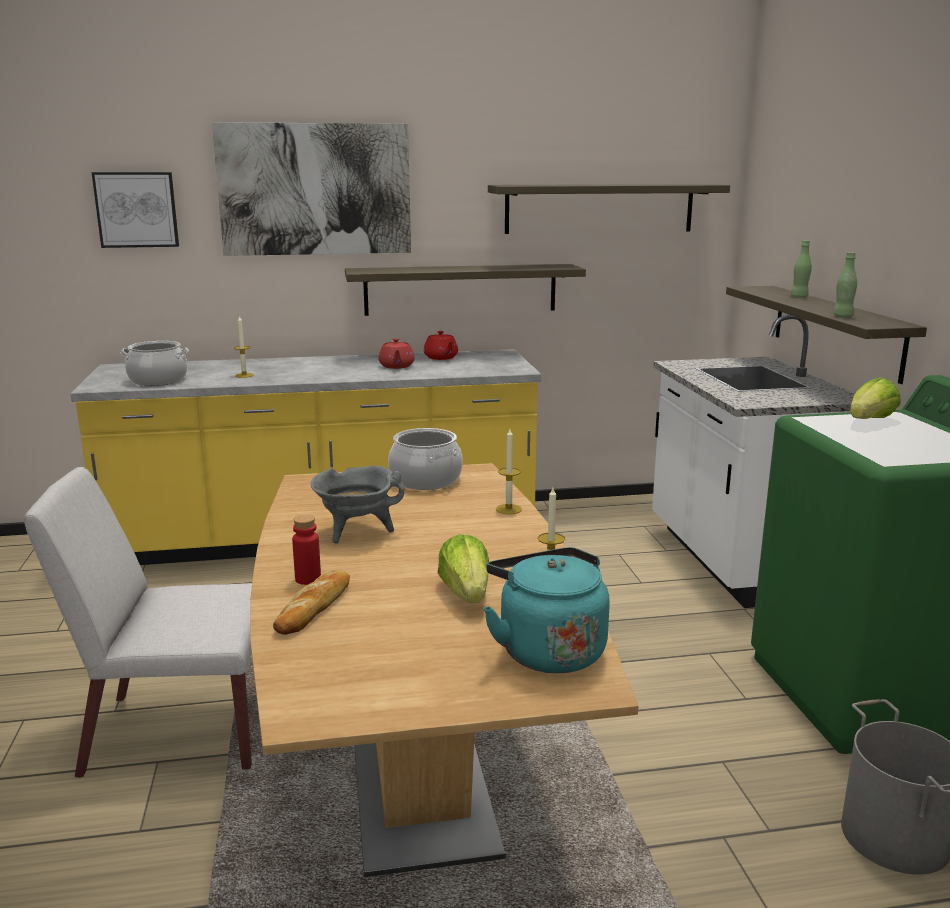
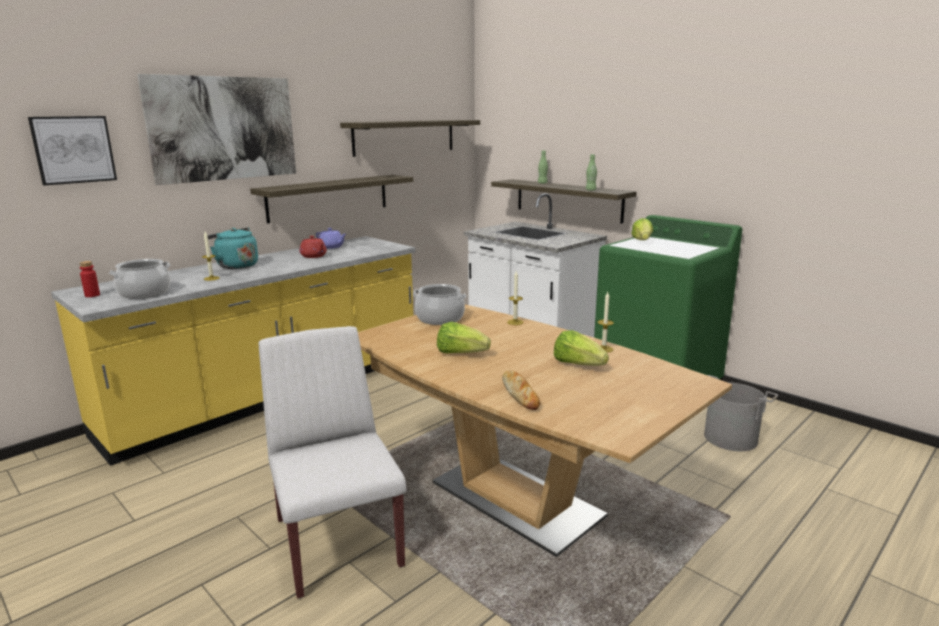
camera: 35 degrees left, 0 degrees up
white chair [24,467,252,778] -> white chair turned 105 degrees clockwise [259,326,406,599]
red bottle [292,515,321,585] -> red bottle moved to [79,261,100,297]
grey cooking pot [311,466,405,543] -> lettuce [437,322,491,353]
red teapot [424,331,458,360] -> purple teapot [316,228,346,249]
turquoise kettle [483,547,610,673] -> turquoise kettle moved to [207,227,258,269]

